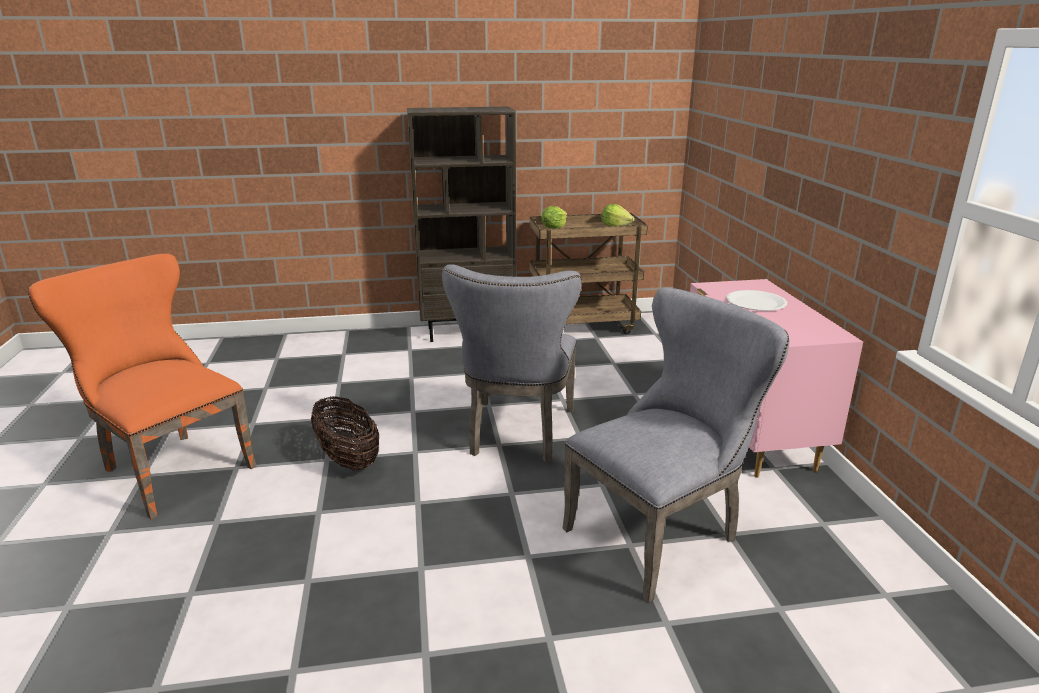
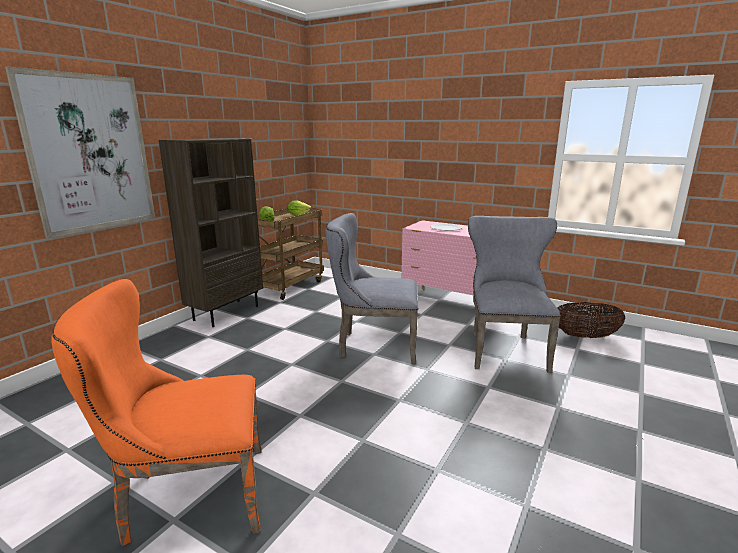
camera: 50 degrees left, 5 degrees down
basket [311,396,379,470] -> basket moved to [557,302,625,338]
grey chair [442,264,582,463] -> grey chair turned 135 degrees clockwise [325,213,418,364]
none -> picture [5,67,155,238]

